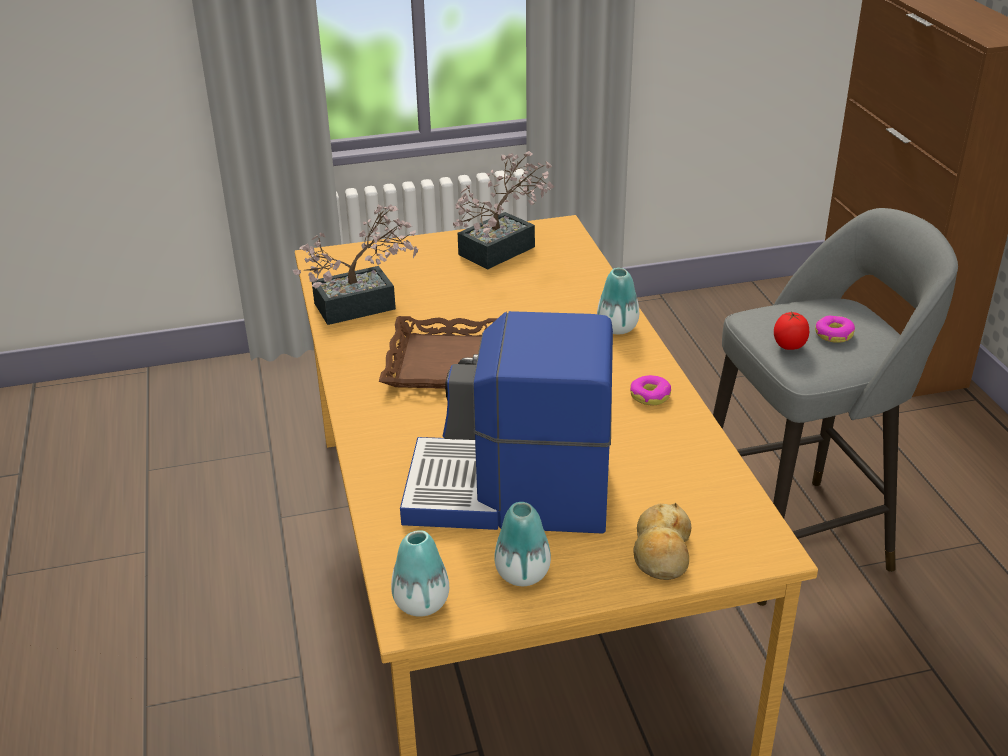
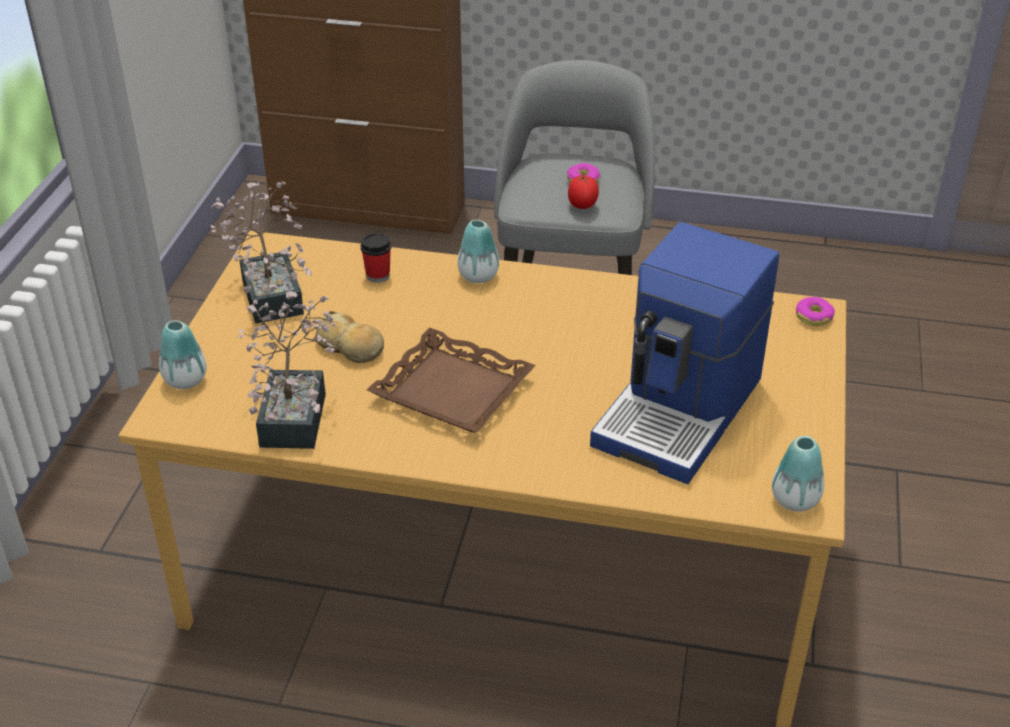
camera: 65 degrees left, 5 degrees up
vase [494,502,551,586] -> vase moved to [159,320,207,389]
donut [630,375,671,405] -> donut moved to [796,297,835,326]
bread [633,503,691,580] -> bread moved to [315,311,384,363]
none -> cup [360,233,391,283]

